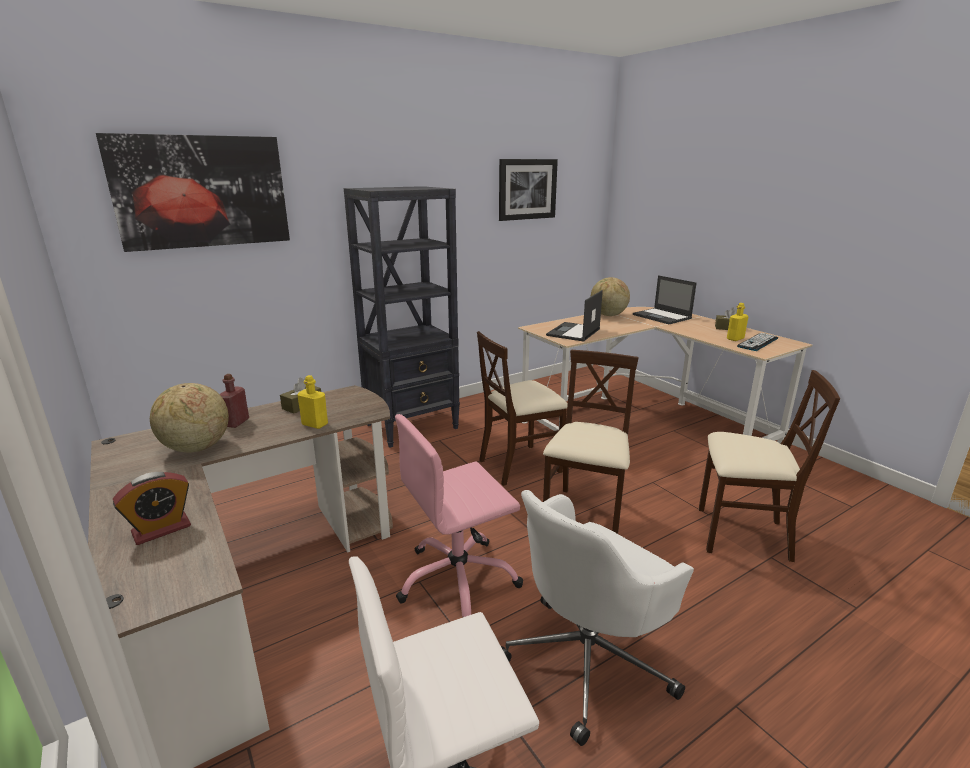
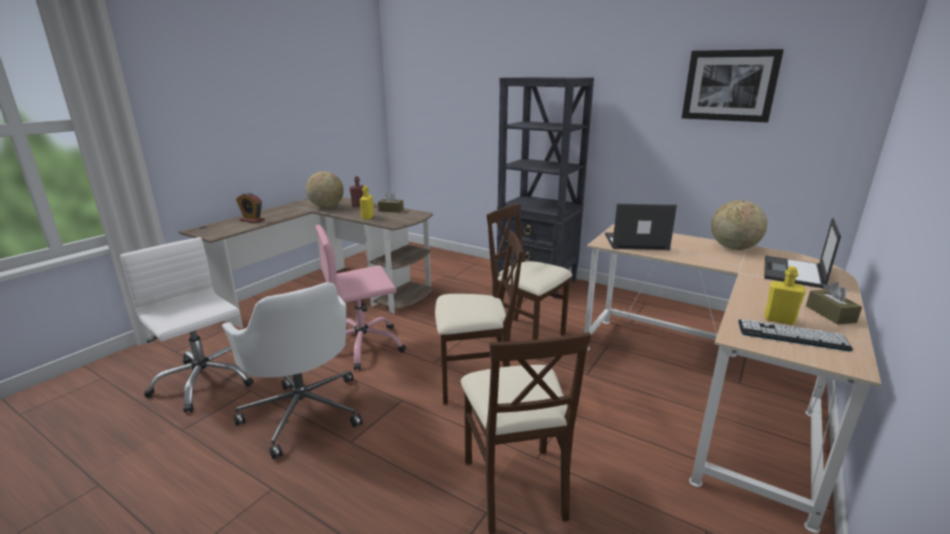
camera: 65 degrees right, 0 degrees up
picture [96,133,290,252] -> none
pink office chair [395,414,523,617] -> pink office chair turned 60 degrees counterclockwise [316,225,406,371]
white office chair [501,490,694,746] -> white office chair turned 150 degrees counterclockwise [222,282,363,459]

